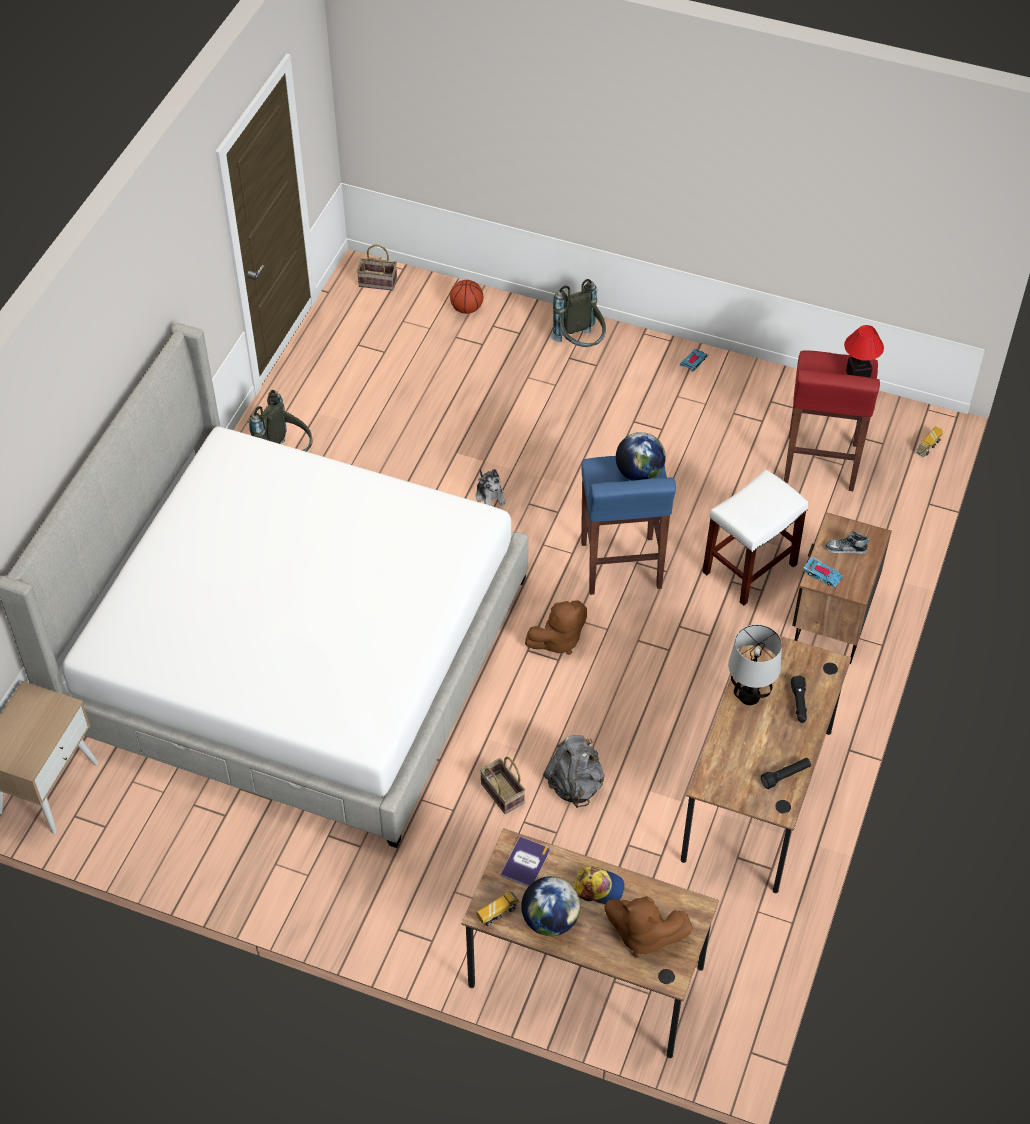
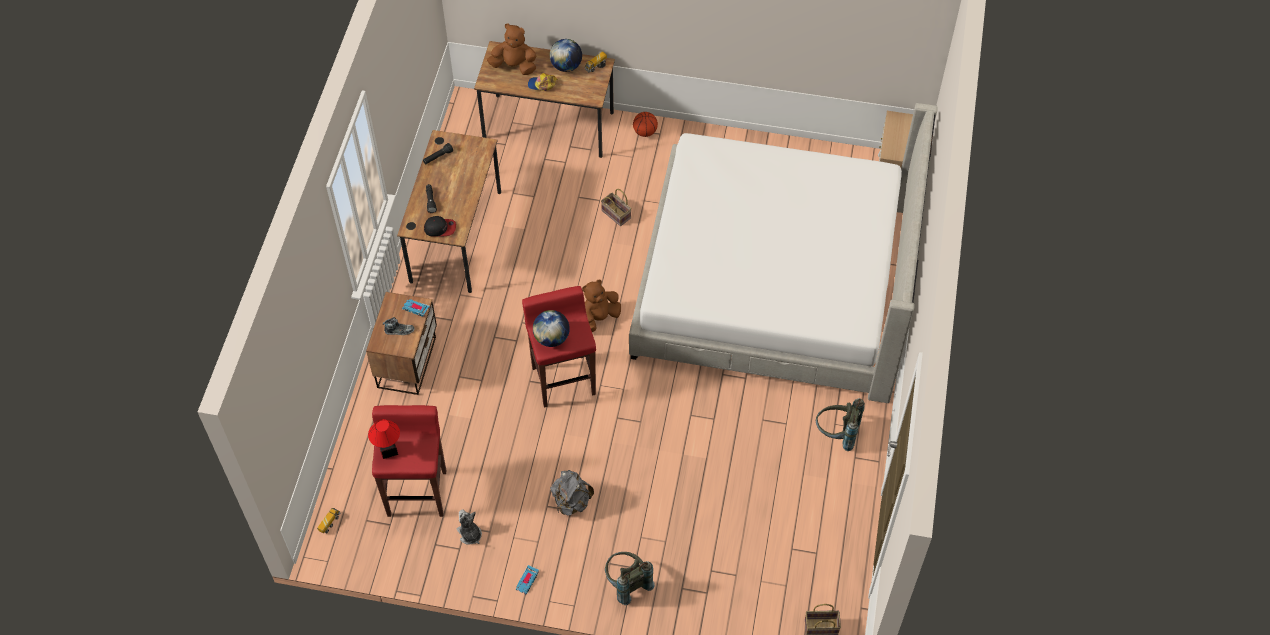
camera: 170 degrees right, 5 degrees up
basketball [450,280,483,314] -> basketball moved to [633,112,658,137]
plush toy [476,469,506,506] -> plush toy moved to [457,509,482,545]
book [500,837,550,887] -> none
grey backpack [543,735,605,808] -> grey backpack moved to [550,470,594,516]
blue stool [581,456,676,595] -> red stool [522,286,596,408]
white stool [702,469,808,606] -> none
table lamp [728,624,782,705] -> none
none -> cap [424,216,456,237]

